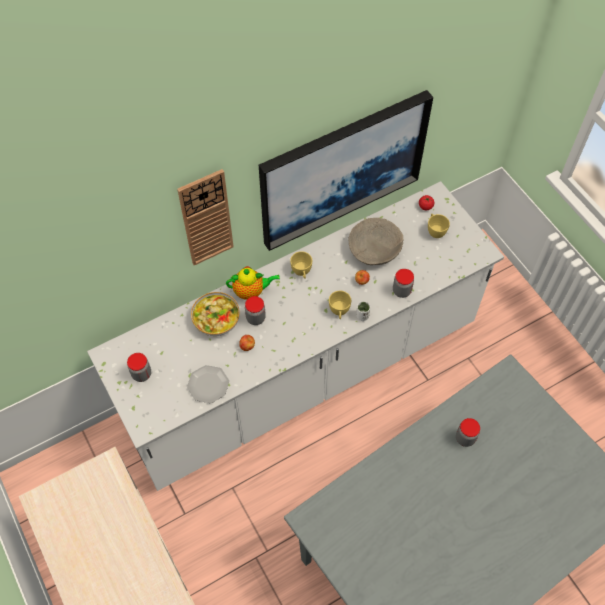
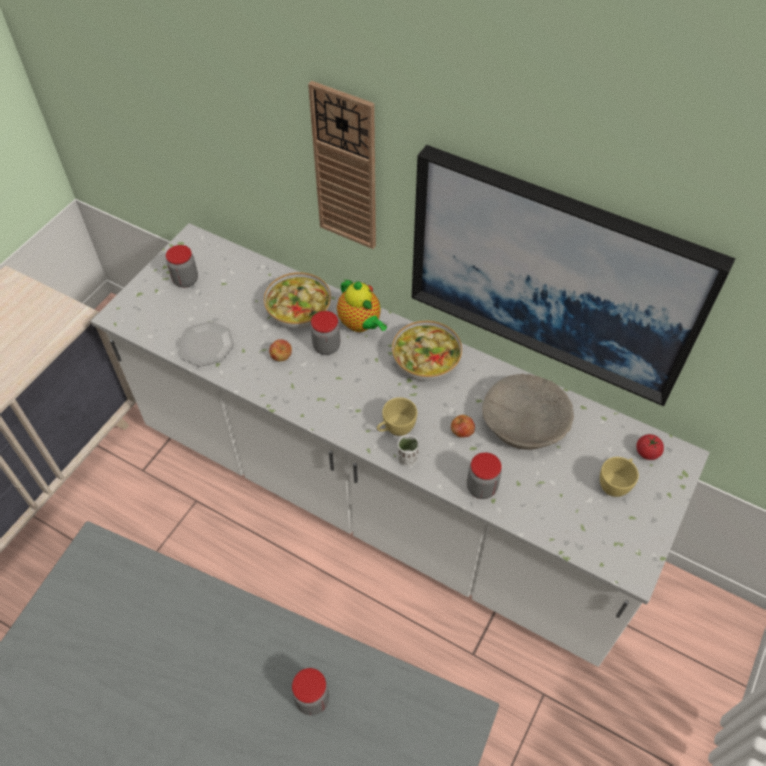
camera: 60 degrees right, 5 degrees down
yellow cup [290,251,312,279] -> bowl [392,321,462,381]

